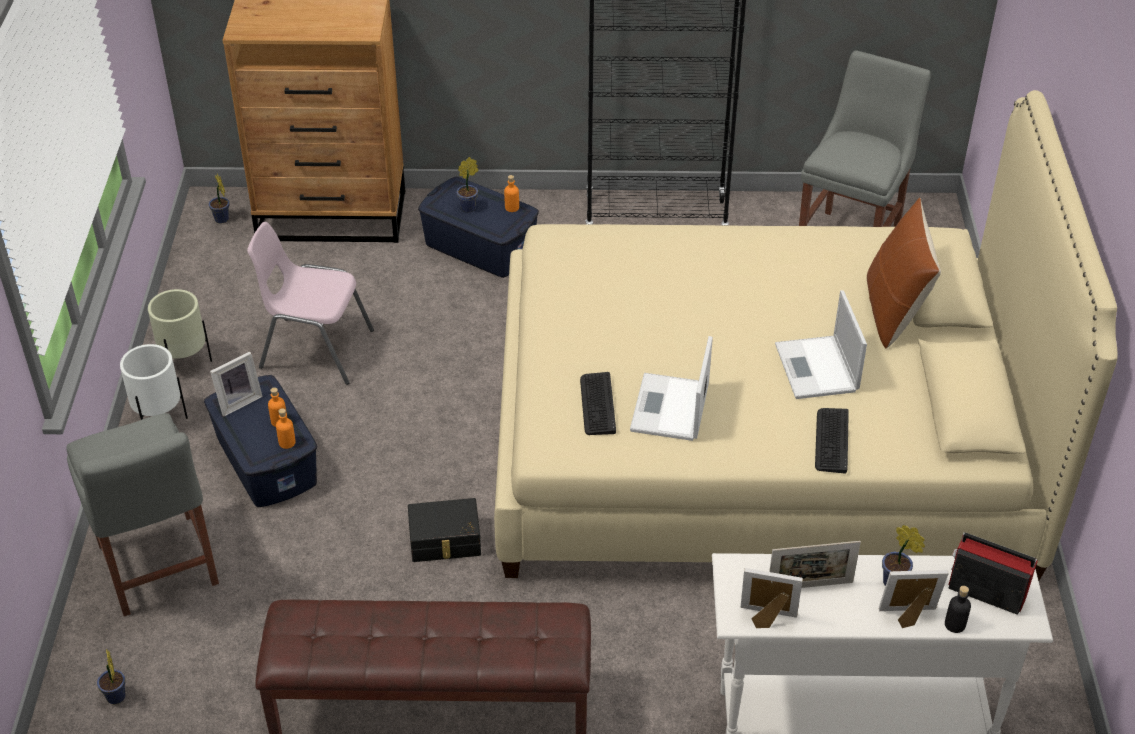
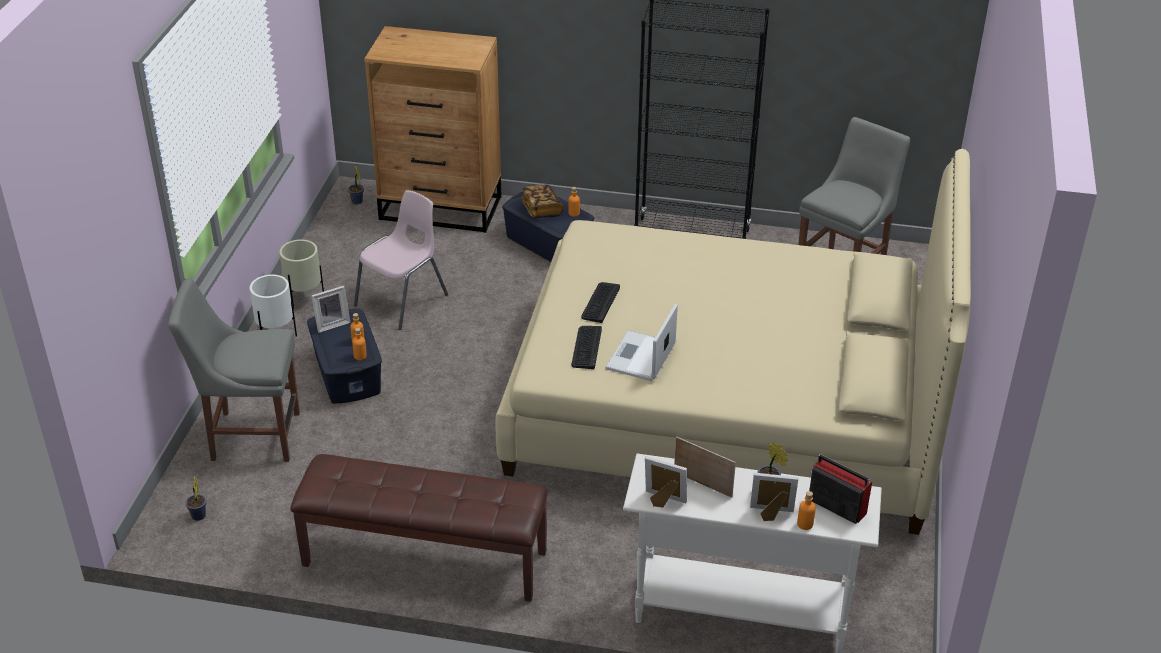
camera: 10 degrees right, 5 degrees down
grey chair [66,413,219,616] -> grey chair turned 105 degrees clockwise [168,278,300,462]
pink chair [247,222,374,385] -> pink chair turned 105 degrees clockwise [354,190,448,330]
black storage box [408,498,481,562] -> none
potted plant [457,157,478,213] -> book [521,184,564,218]
picture frame [769,541,861,588] -> picture frame turned 150 degrees counterclockwise [674,436,736,498]
laptop [775,290,867,399] -> none
keyboard [815,408,849,473] -> keyboard moved to [581,282,620,323]
brown pillow [867,198,941,348] -> none
black bottle [945,586,971,633] -> orange bottle [797,491,816,530]

